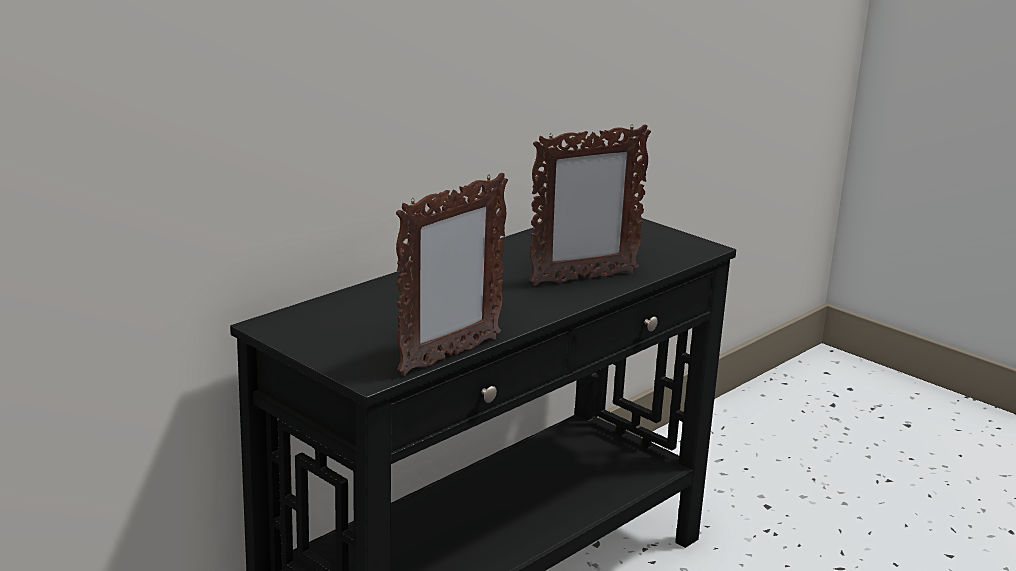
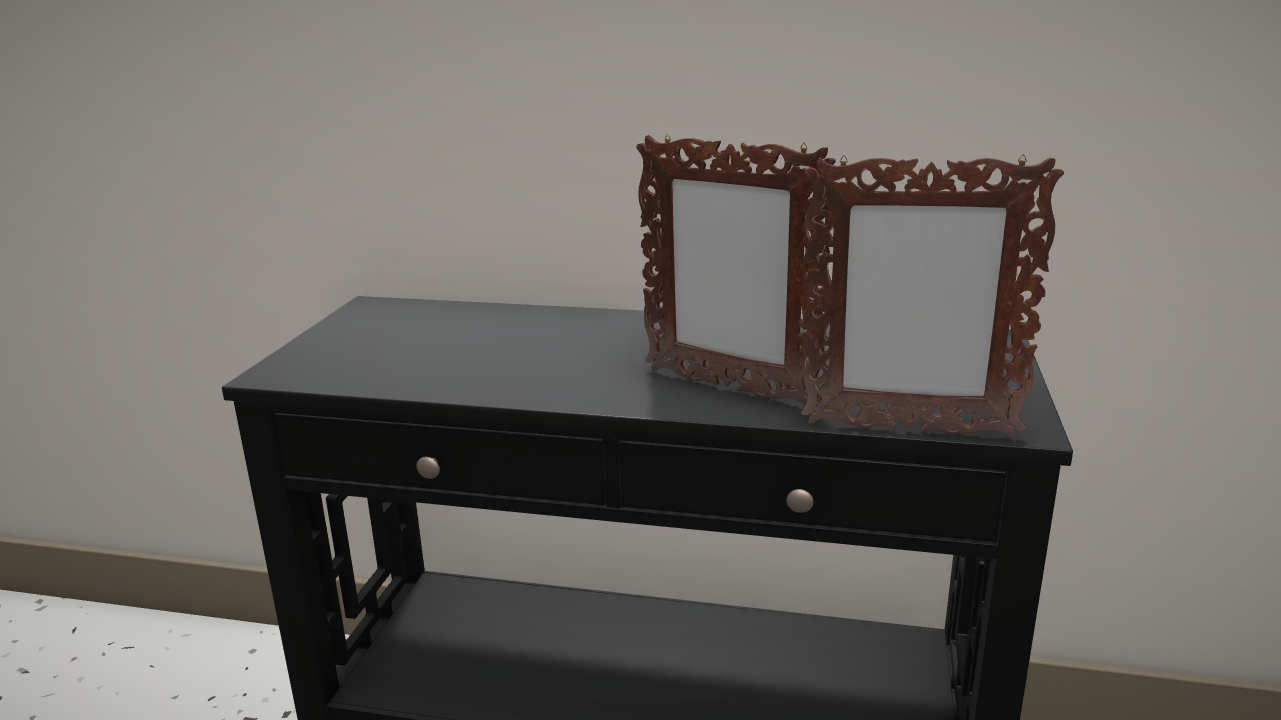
camera: 60 degrees right, 0 degrees up
picture frame [396,173,508,376] -> picture frame moved to [801,155,1064,439]

